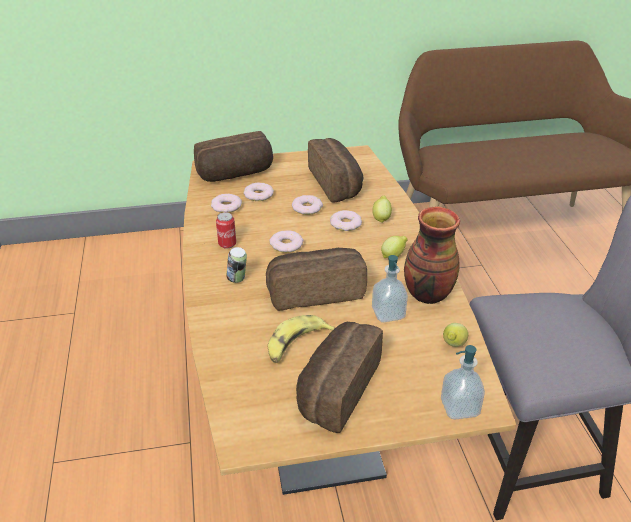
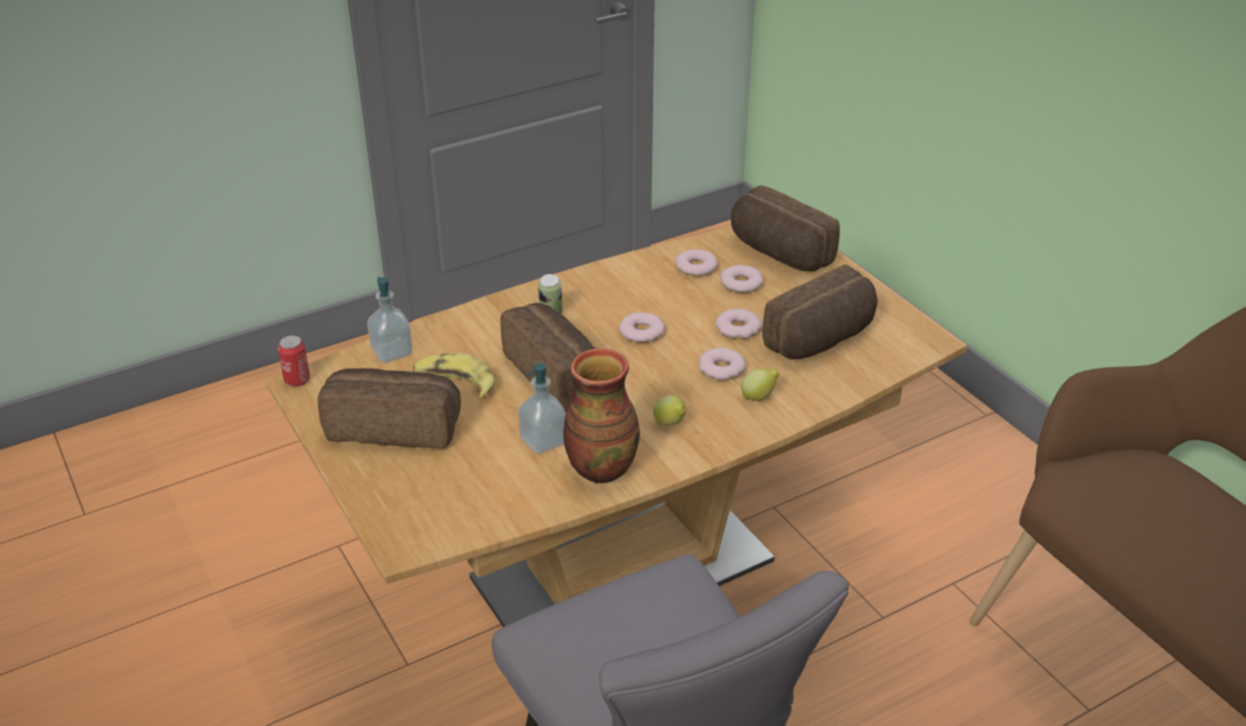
camera: 70 degrees right, 0 degrees up
can [216,212,236,249] -> can moved to [278,335,310,387]
soap dispenser [441,345,485,419] -> soap dispenser moved to [367,277,413,363]
lemon [443,323,469,347] -> none

